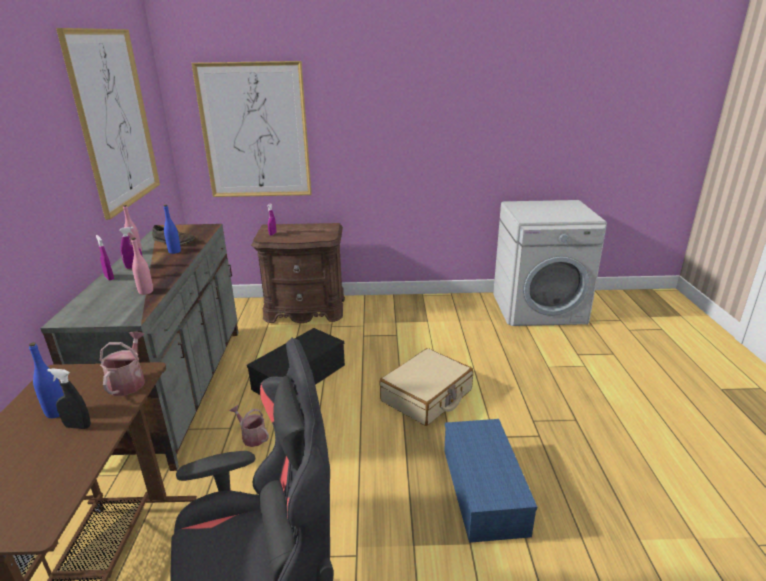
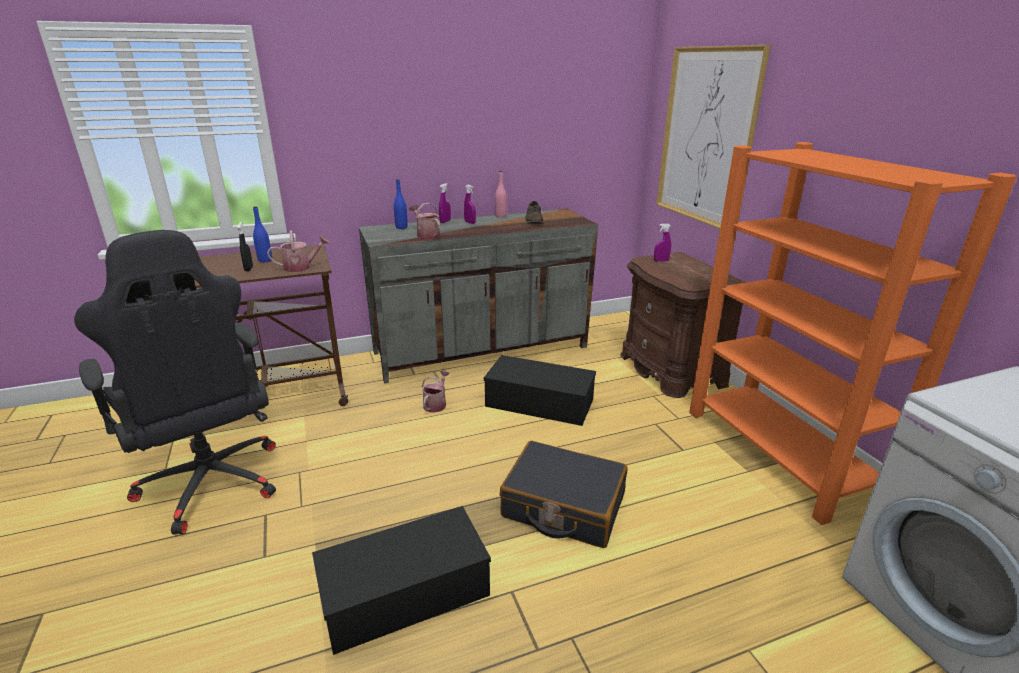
camera: 70 degrees right, 0 degrees up
picture [56,28,160,220] -> none
pink bottle [131,238,153,295] -> watering can [409,203,440,240]
blue bottle [164,205,181,254] -> blue bottle moved to [394,179,408,229]
beige suitcase [379,348,473,426] -> black suitcase [500,441,628,548]
blue storage box [444,419,537,543] -> black storage box [312,506,491,655]
none -> orange bookcase [689,142,1017,525]

